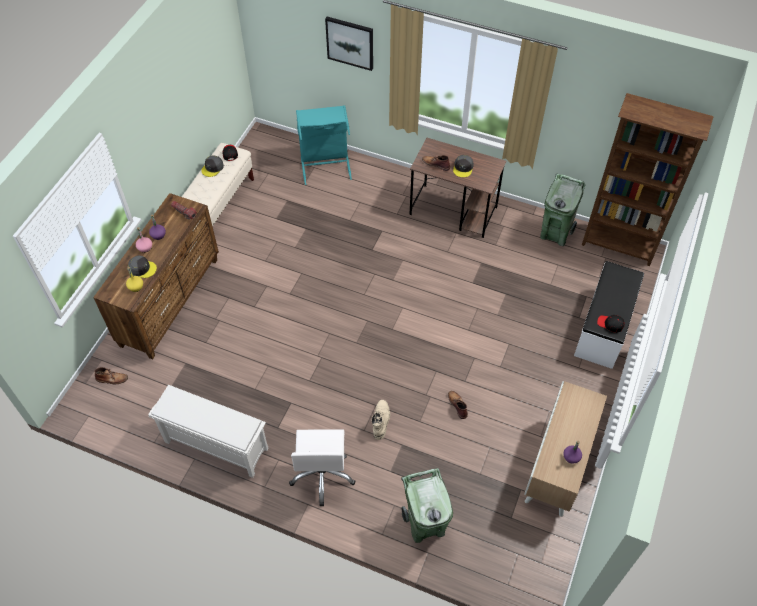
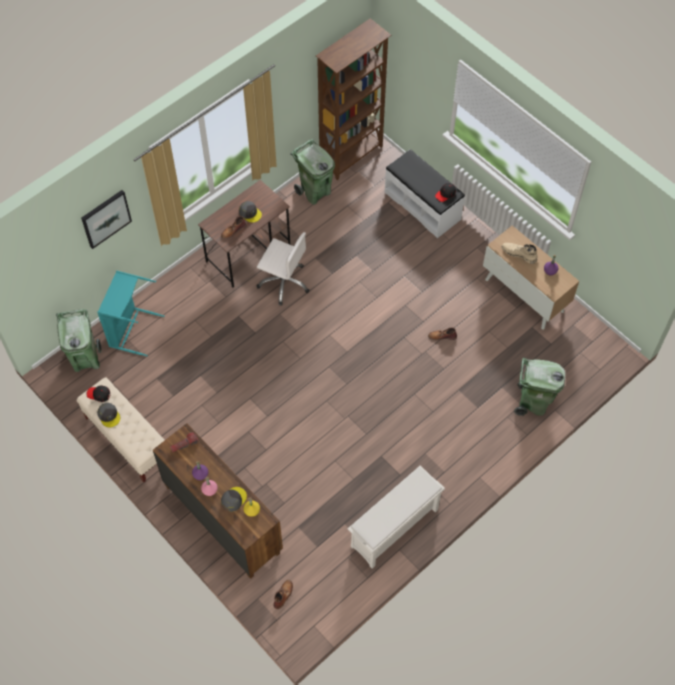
camera: 65 degrees left, 5 degrees up
white office chair [289,429,356,506] -> white office chair moved to [256,232,309,306]
beige boot [372,400,390,440] -> beige boot moved to [502,243,538,264]
none -> green trash can [56,309,101,372]

